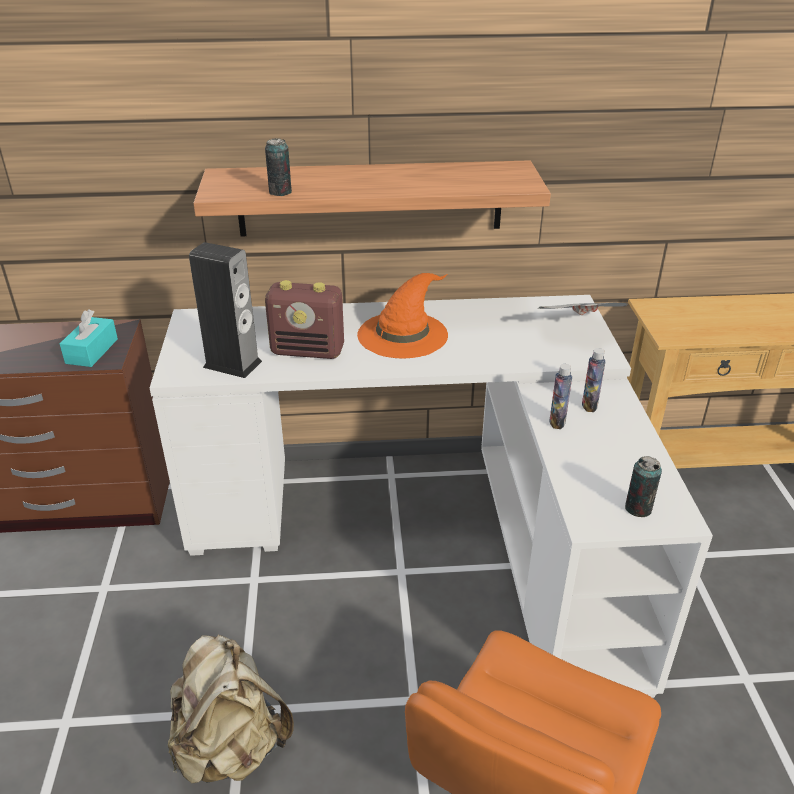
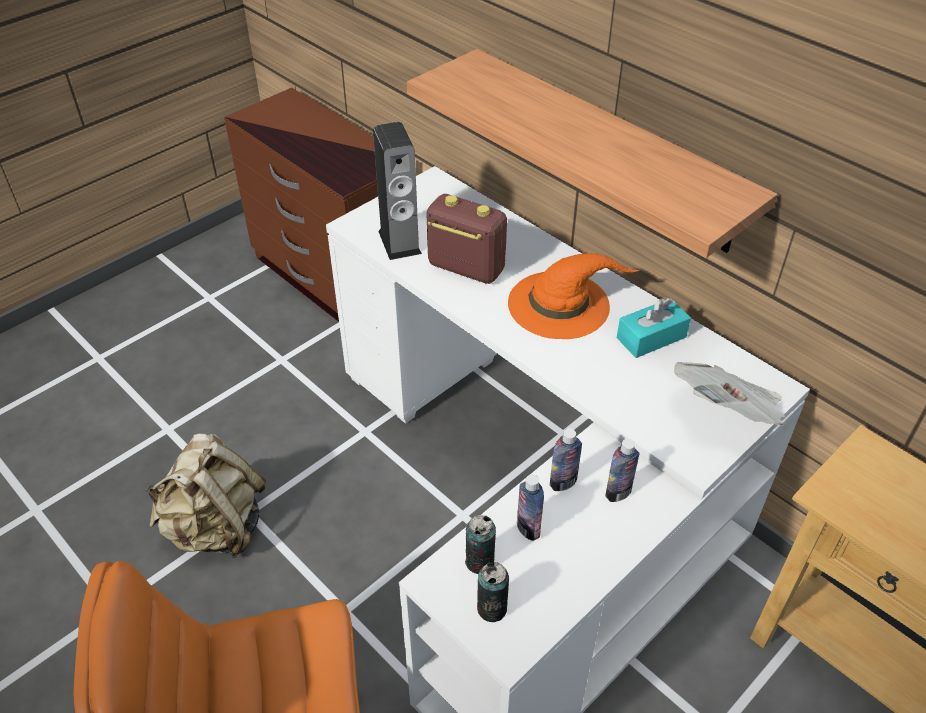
camera: 50 degrees right, 10 degrees up
turquoise tissue box [60,309,118,367] -> turquoise tissue box moved to [617,298,691,358]
can [265,138,292,196] -> can moved to [465,515,496,574]
radio [265,280,344,359] -> radio turned 150 degrees clockwise [426,194,507,284]
none -> bottle [517,474,544,541]

